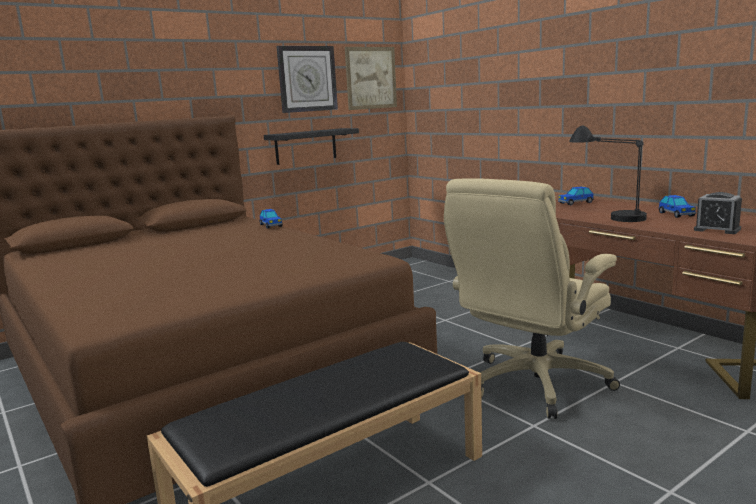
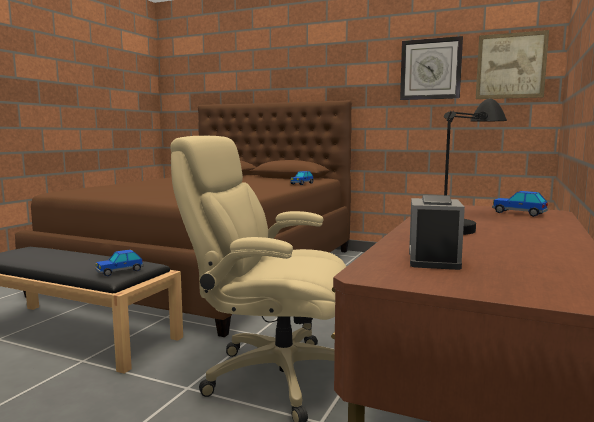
camera: 60 degrees right, 5 degrees down
black shelf [264,128,359,165] -> none
toy car [658,195,696,218] -> toy car moved to [95,250,143,276]

